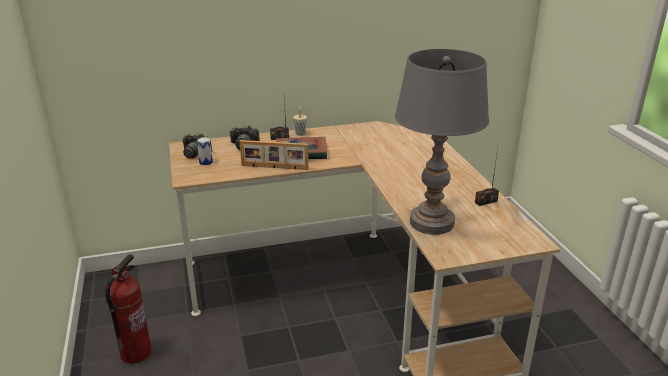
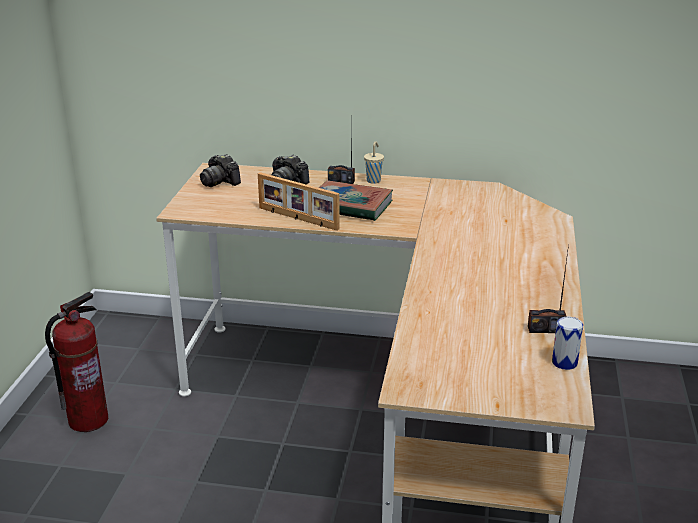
camera: 25 degrees right, 0 degrees up
can [197,137,213,165] -> can moved to [552,317,583,370]
grey table lamp [395,49,489,235] -> none

